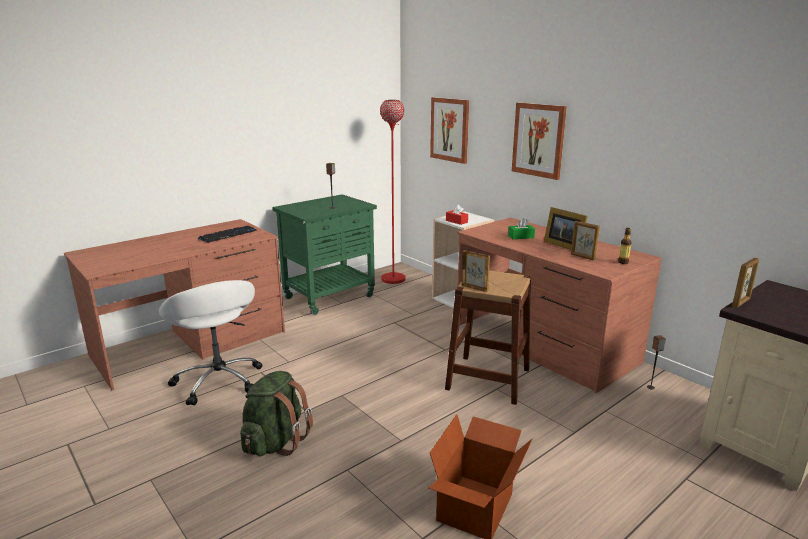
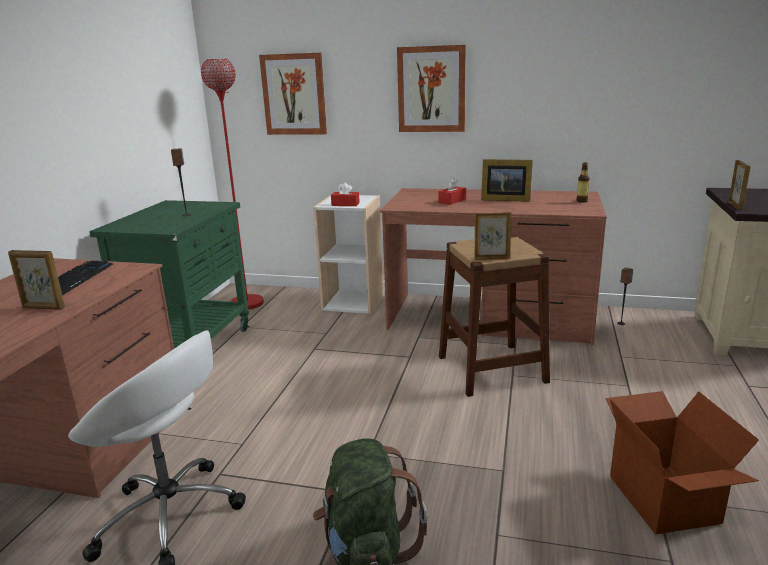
camera: 35 degrees left, 0 degrees up
green tissue box [508,218,535,239] -> red tissue box [438,178,466,205]
picture frame [571,221,600,260] -> picture frame moved to [8,250,65,310]

